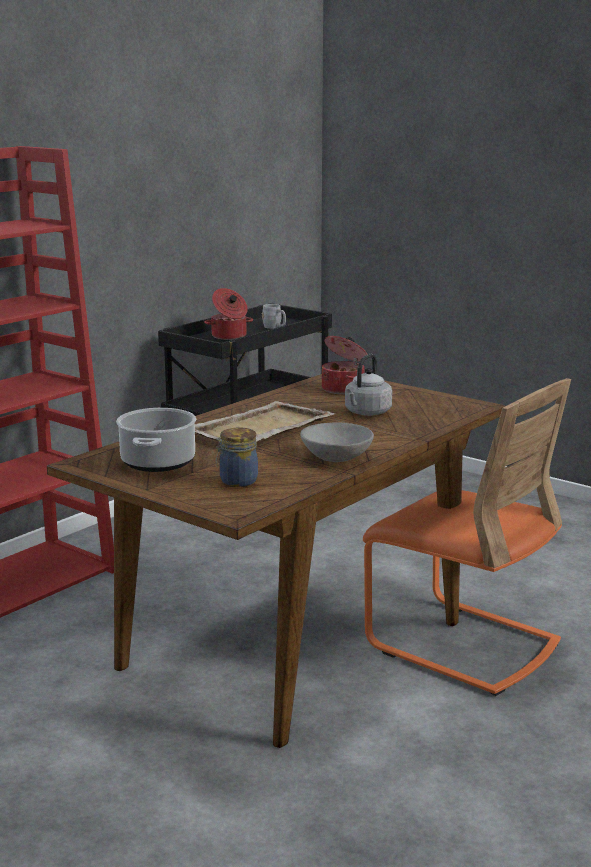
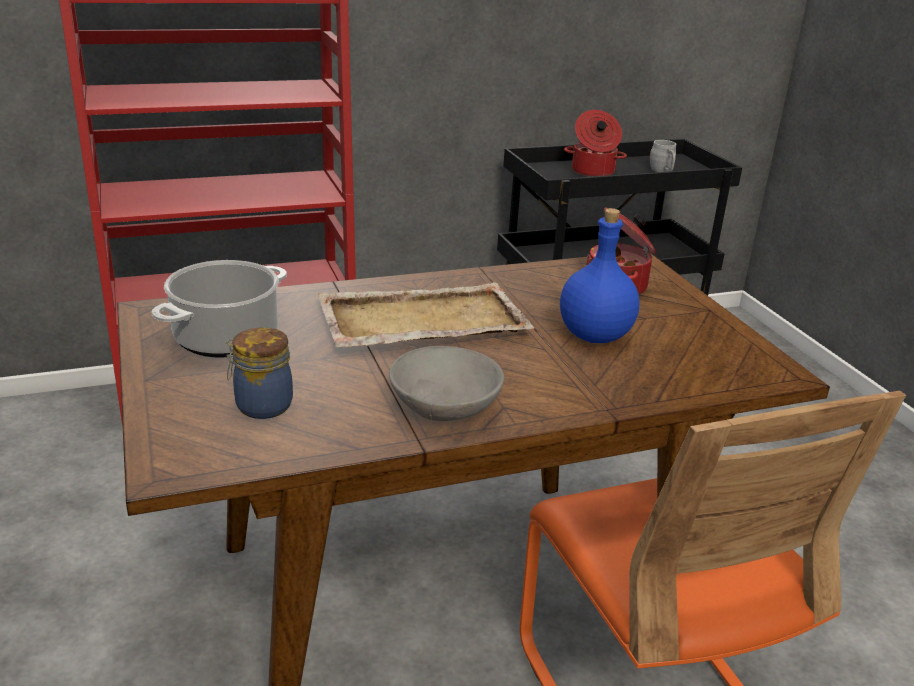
camera: 30 degrees right, 10 degrees up
grey kettle [345,354,392,416] -> blue bottle [560,208,639,343]

